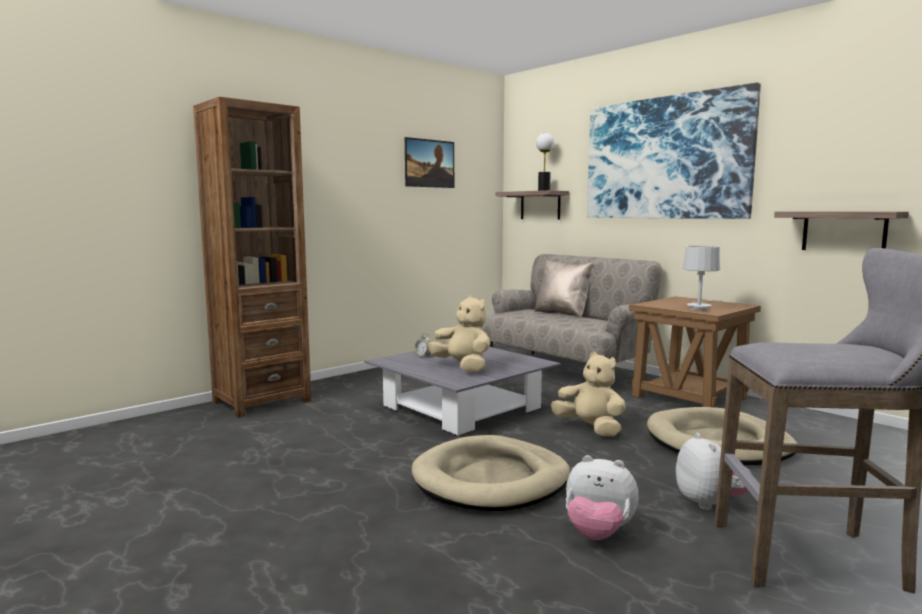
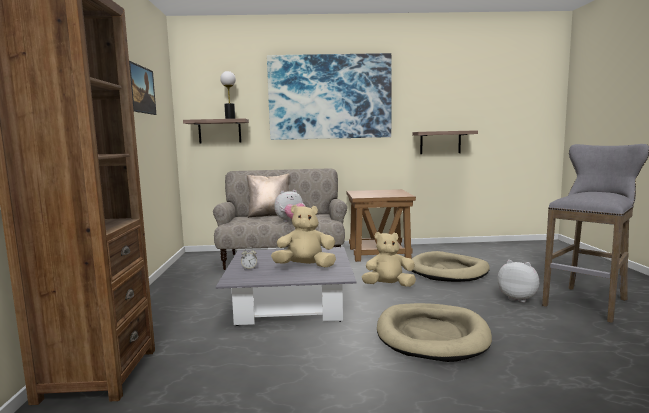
camera: 50 degrees left, 0 degrees up
plush toy [566,455,639,540] -> plush toy moved to [274,190,305,222]
white table lamp [683,245,722,310] -> none

